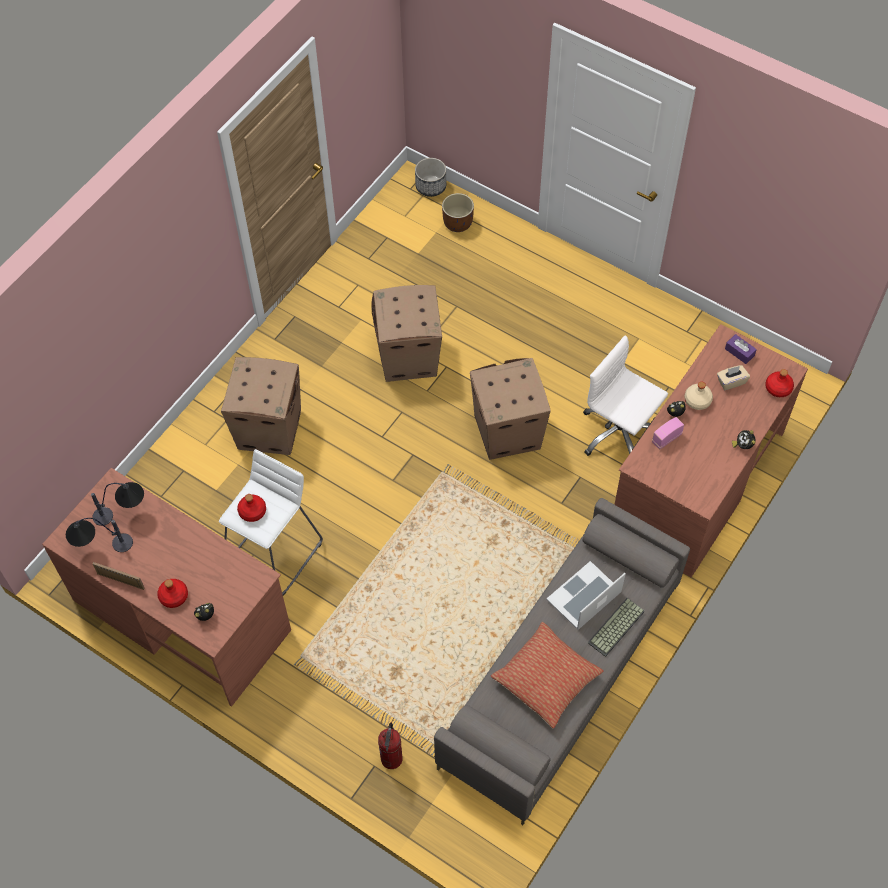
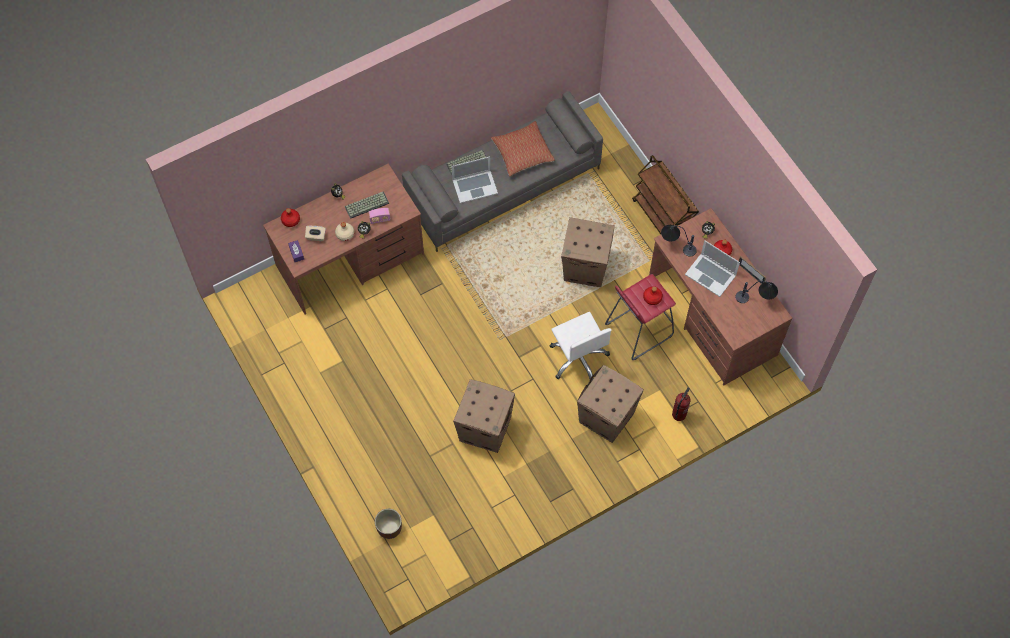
camera: 155 degrees left, 5 degrees up
table lamp [91,482,144,526] -> table lamp moved to [661,225,697,256]
white stool [219,449,323,596] -> red stool [605,274,676,360]
fire extinguisher [378,722,403,769] -> fire extinguisher moved to [672,388,691,421]
planter [415,158,446,197] -> none
cardboard box [470,358,551,460] -> cardboard box moved to [561,217,615,287]
white office chair [583,335,668,456] -> white office chair moved to [550,312,612,381]
none -> keyboard [345,191,389,219]
none -> brown cart [632,155,699,234]
none -> laptop [685,240,740,297]

